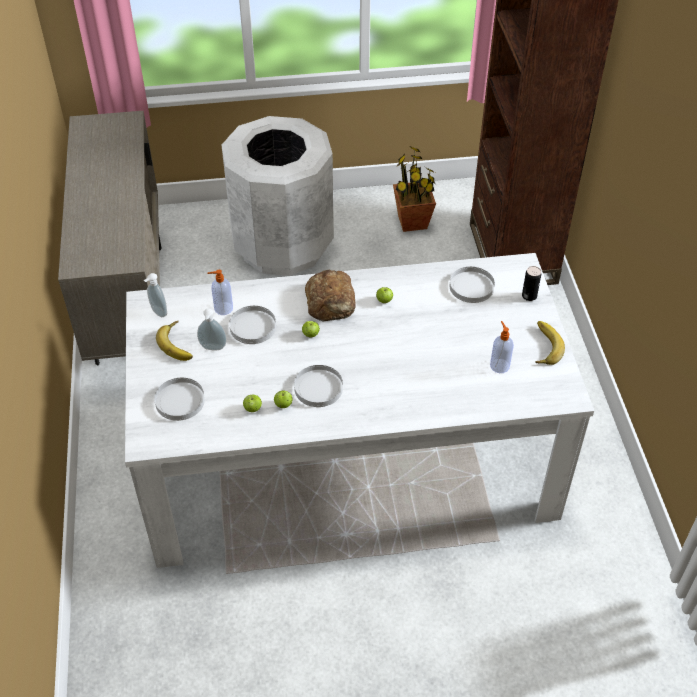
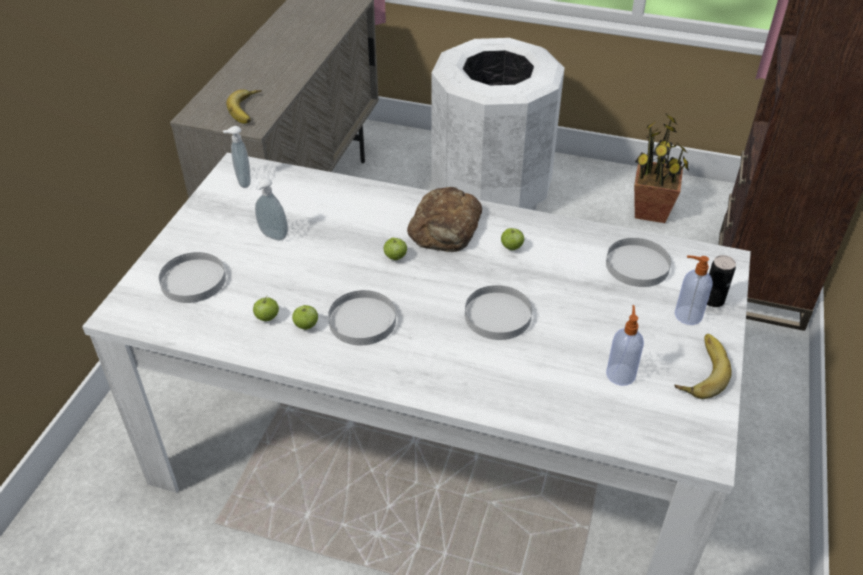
camera: 25 degrees right, 5 degrees down
banana [156,321,193,361] -> banana moved to [226,89,262,124]
soap dispenser [207,270,233,315] -> soap dispenser moved to [675,256,713,325]
white plate [229,306,276,344] -> white plate moved to [465,285,532,340]

